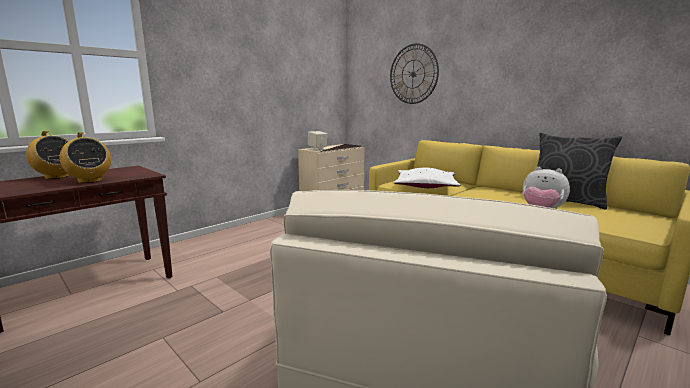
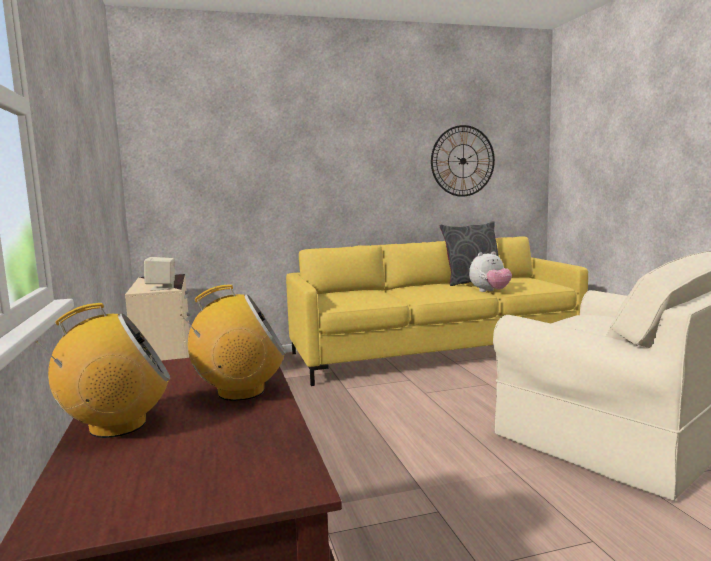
camera: 60 degrees left, 5 degrees down
wall clock [390,43,439,104] -> wall clock moved to [431,125,495,197]
white pillow [394,167,460,188] -> none

